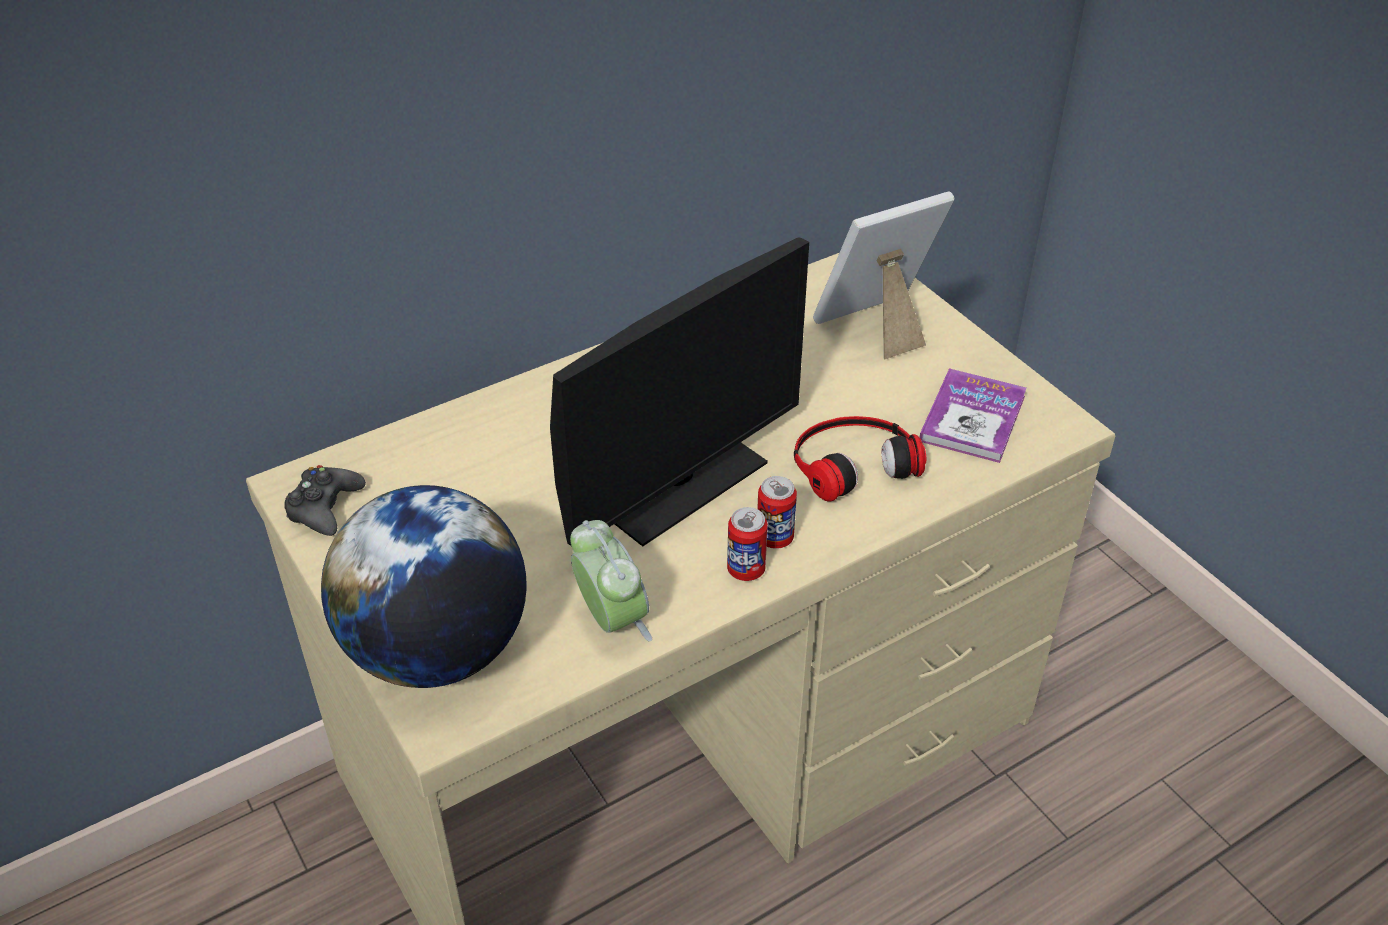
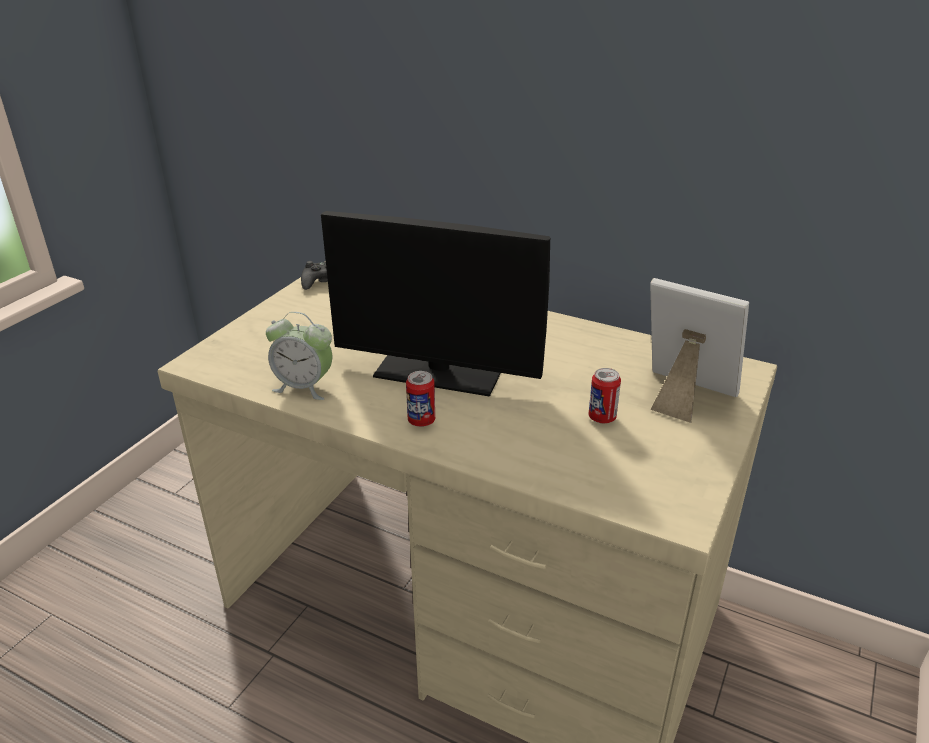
camera: 60 degrees right, 10 degrees down
globe [321,485,527,688] -> none
alarm clock [570,520,652,642] -> alarm clock turned 75 degrees clockwise [266,312,332,400]
can [727,507,768,581] -> can moved to [589,368,621,423]
headphones [794,416,926,502] -> none
book [920,368,1027,463] -> none

